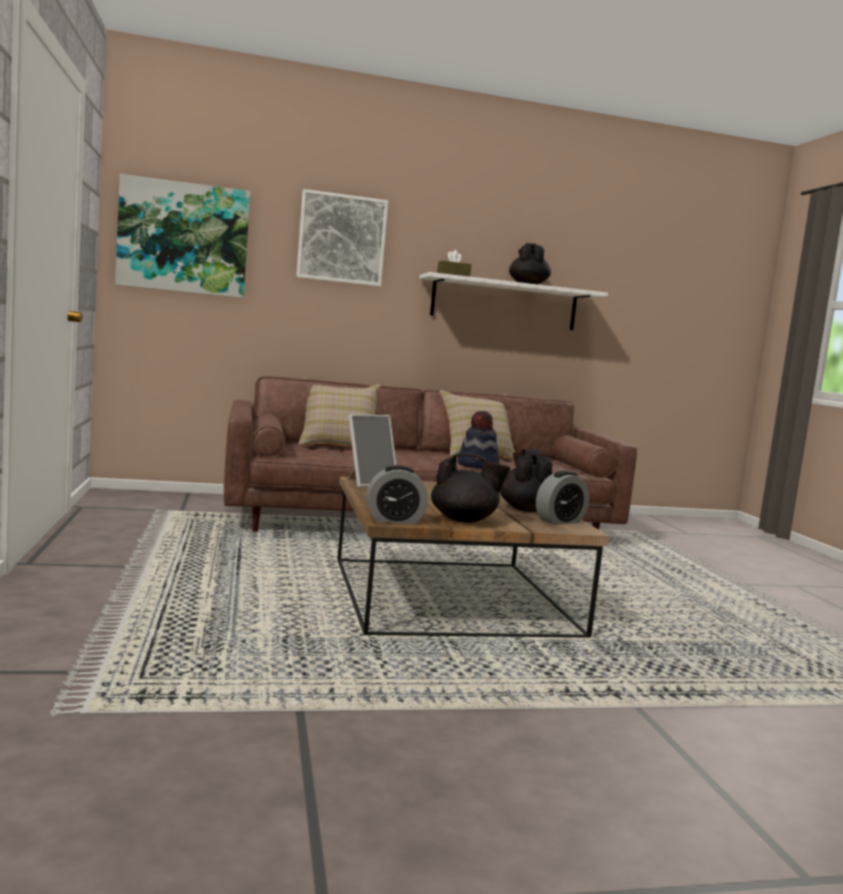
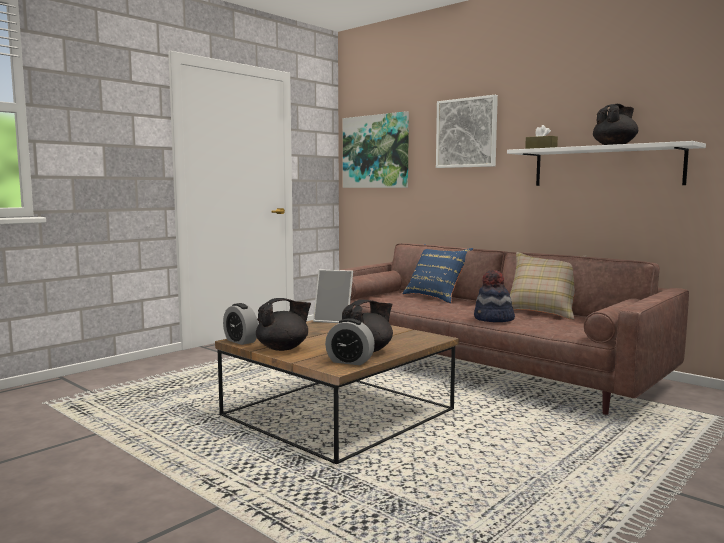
camera: 55 degrees right, 0 degrees up
beige pillow [299,378,381,447] -> blue pillow [402,244,474,303]
black teapot [431,453,511,523] -> black teapot turned 90 degrees counterclockwise [256,298,311,351]

